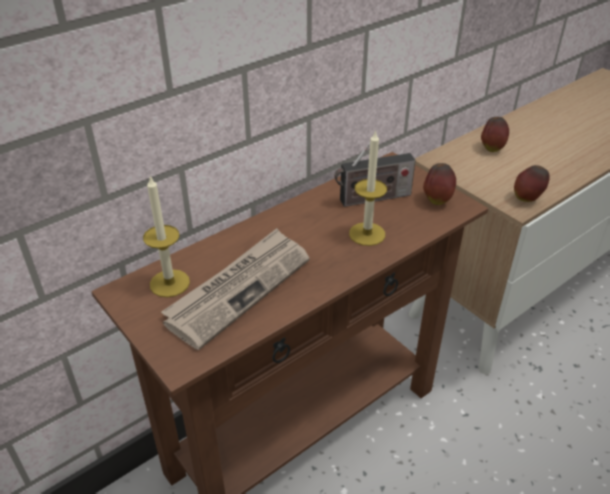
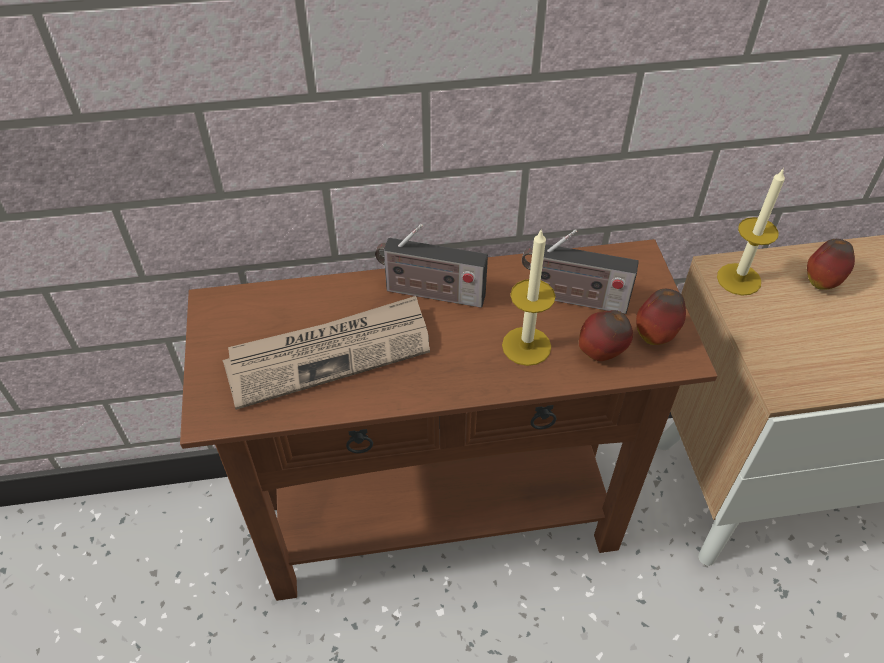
camera: 30 degrees right, 10 degrees up
candle [143,175,190,298] -> candle moved to [717,168,785,295]
apple [514,165,550,202] -> apple moved to [579,310,633,361]
none -> radio [375,224,488,308]

